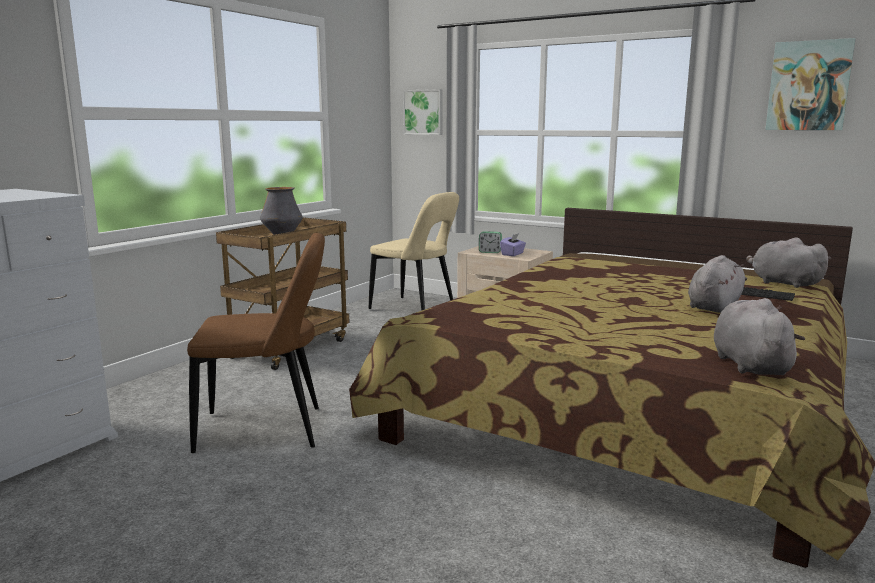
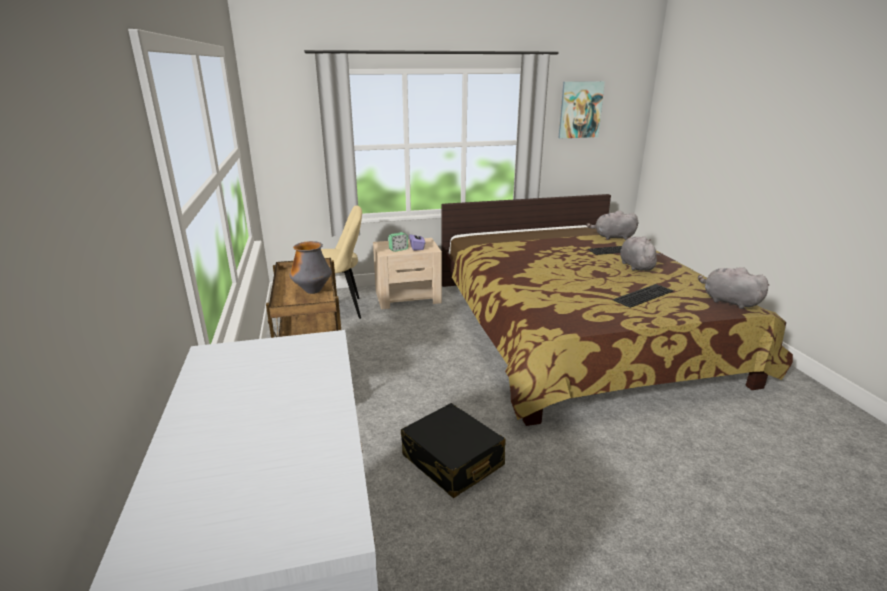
camera: 45 degrees left, 10 degrees up
brown chair [187,233,325,453] -> black suitcase [401,403,506,498]
picture [403,89,443,135] -> none
none -> keyboard [613,284,674,308]

